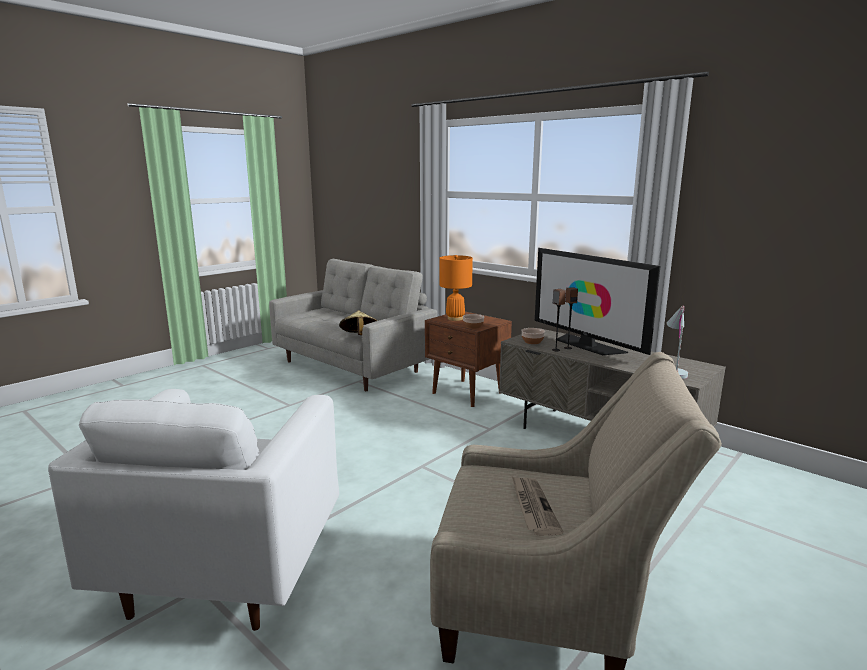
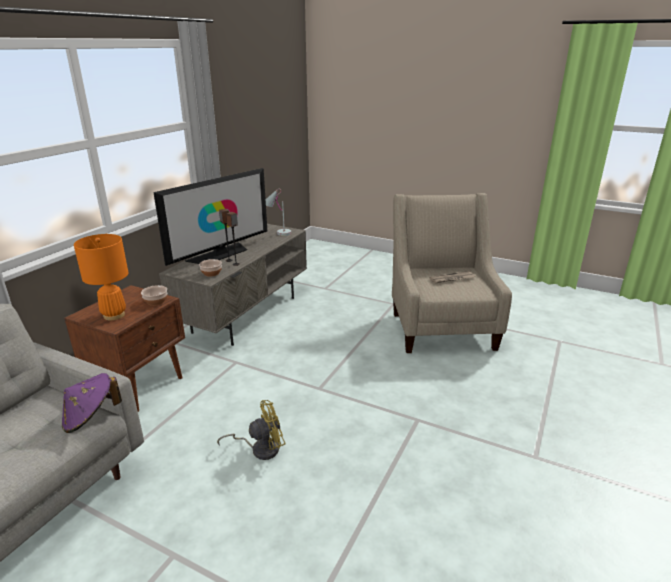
camera: 105 degrees left, 10 degrees up
white armchair [48,389,339,631] -> none
beige hat [339,311,377,335] -> purple hat [62,373,122,433]
none -> yellow fan [217,400,285,460]

